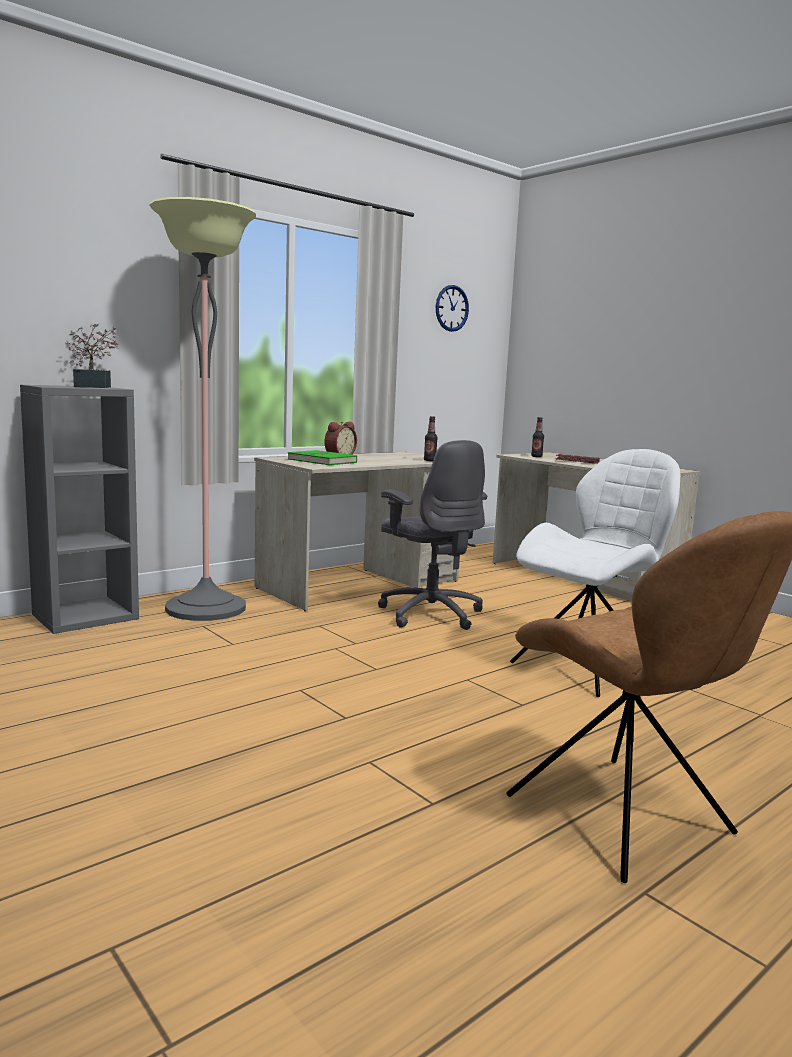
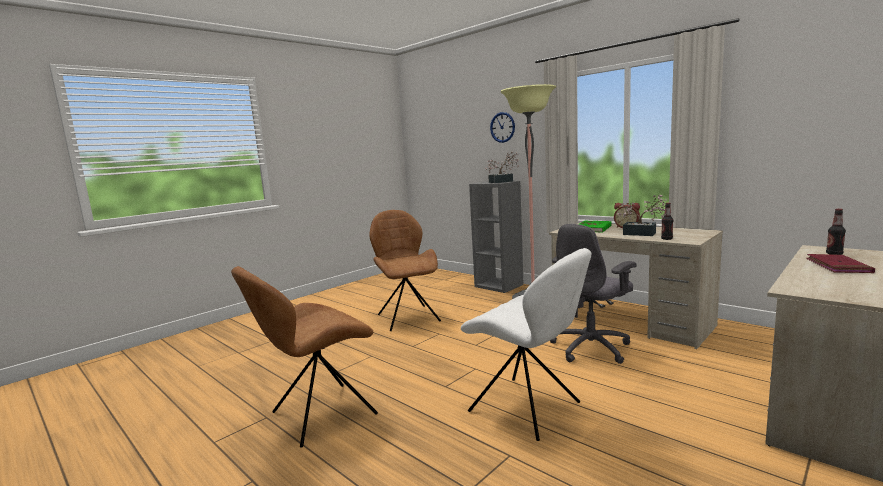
camera: 85 degrees right, 0 degrees up
wall clock [436,285,469,332] -> wall clock moved to [490,112,515,143]
none -> brown chair [369,210,441,331]
none -> potted plant [617,194,667,236]

